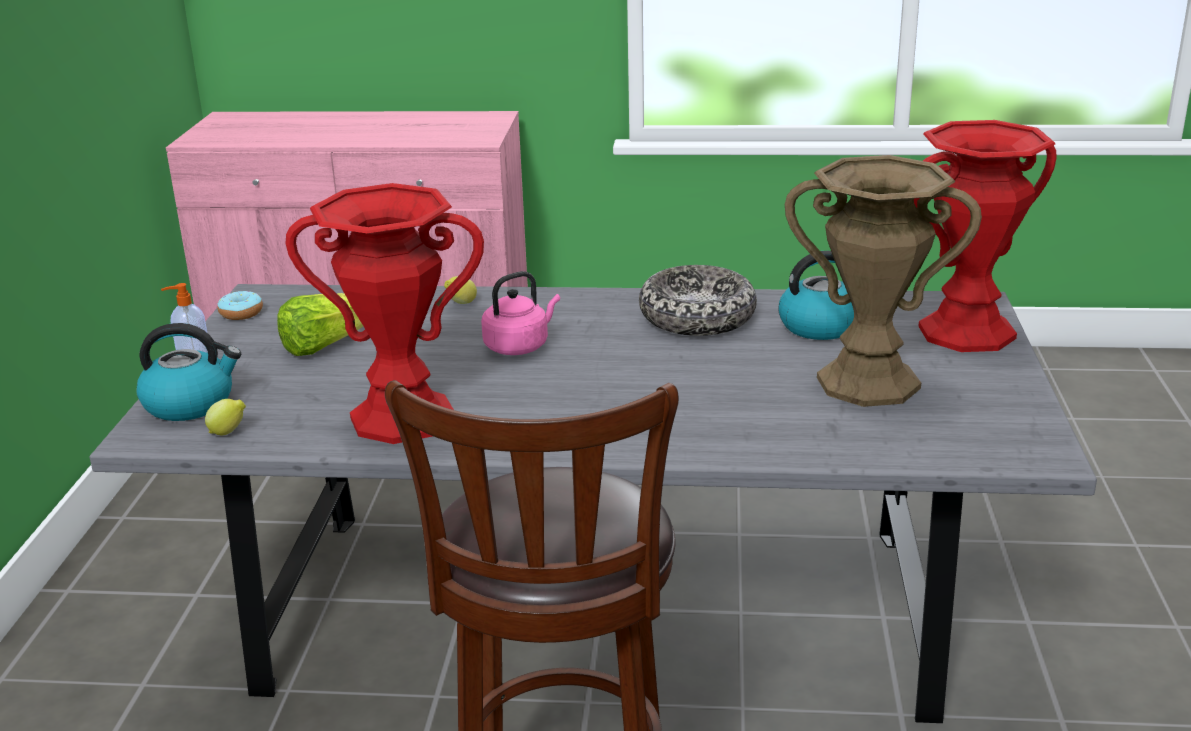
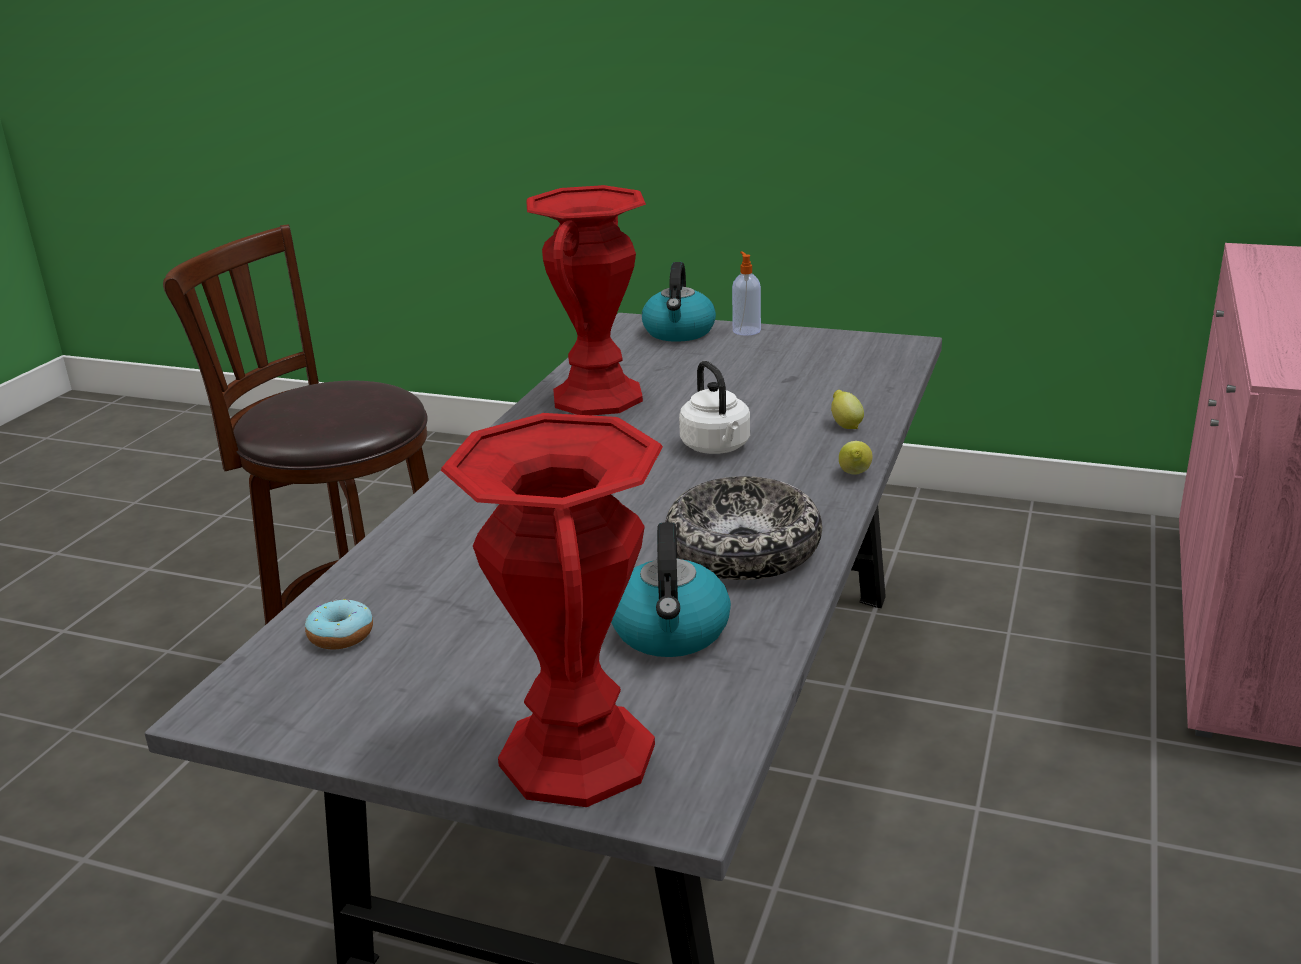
camera: 105 degrees right, 0 degrees up
lemon [205,399,246,435] -> lemon moved to [839,441,873,475]
donut [217,291,263,320] -> donut moved to [305,599,373,649]
lettuce [277,293,363,356] -> none
pink kettle [481,271,560,355] -> white kettle [679,361,750,454]
brown vase [785,155,982,407] -> none

